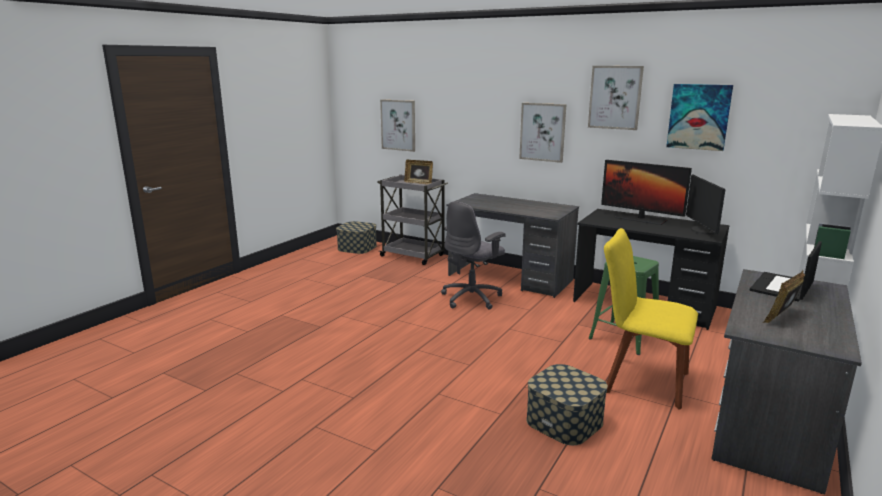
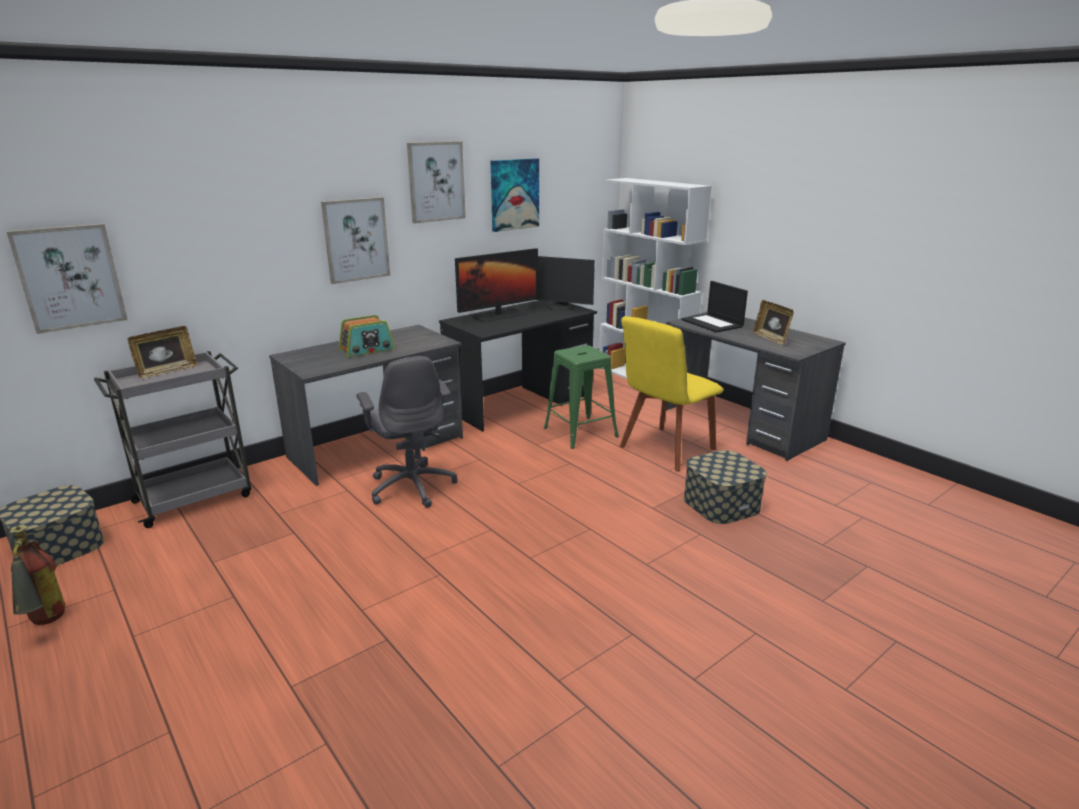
camera: 70 degrees left, 5 degrees up
none -> fire extinguisher [9,524,65,625]
none -> radio [339,315,395,357]

